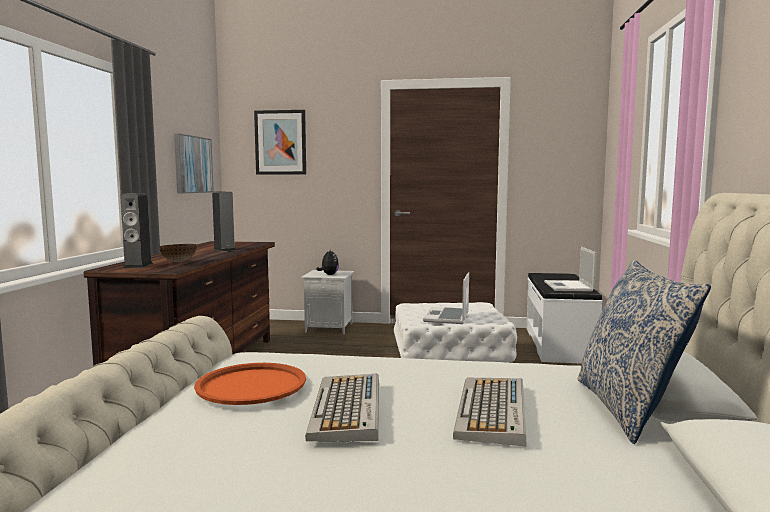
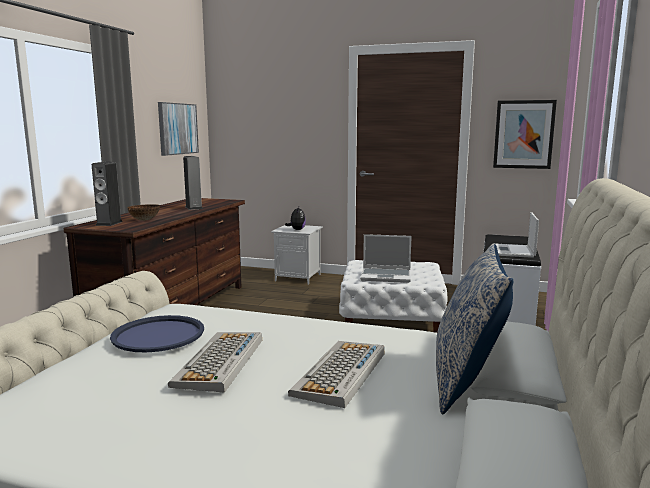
camera: 10 degrees right, 5 degrees up
orange tray [194,363,306,405] -> blue tray [110,315,204,352]
picture [254,110,306,175] -> picture moved to [493,100,557,169]
laptop [423,272,469,324] -> laptop turned 105 degrees counterclockwise [360,234,412,283]

